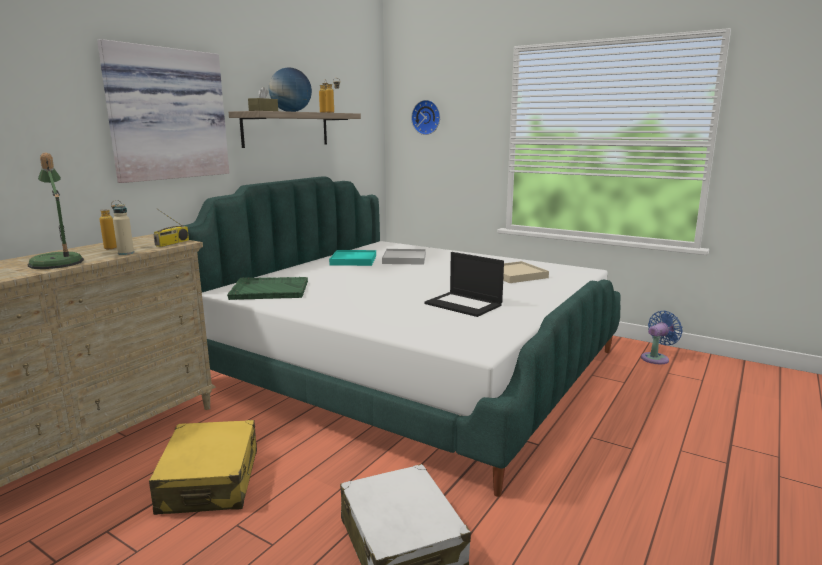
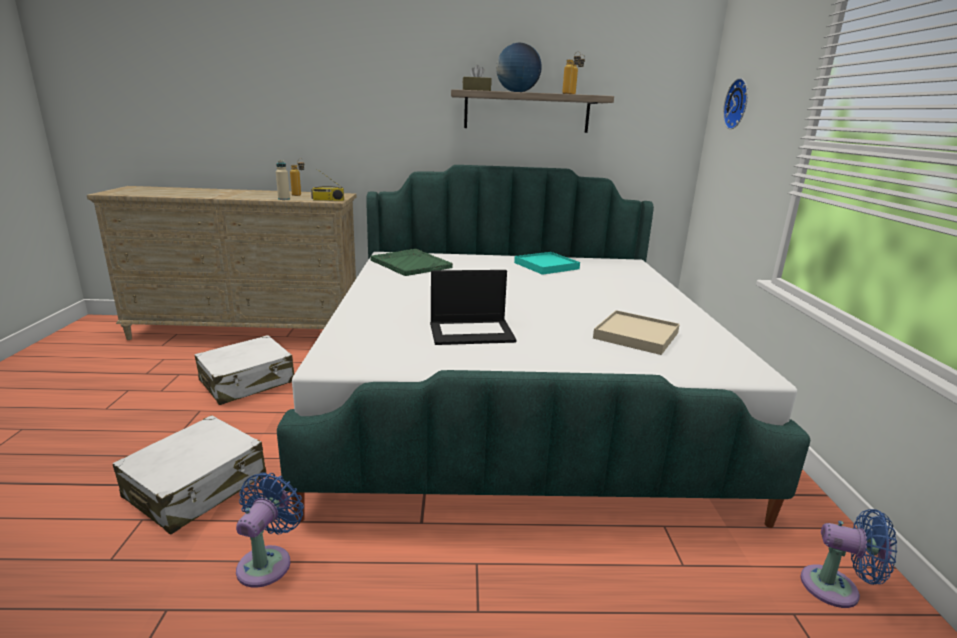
camera: 55 degrees right, 5 degrees up
table lamp [28,153,84,269] -> none
picture [97,39,229,183] -> none
yellow suitcase [149,420,257,515] -> white suitcase [194,335,294,405]
white tray [382,249,426,265] -> none
laptop [424,252,504,317] -> laptop turned 105 degrees counterclockwise [430,270,517,345]
none -> blue fan [236,472,304,588]

